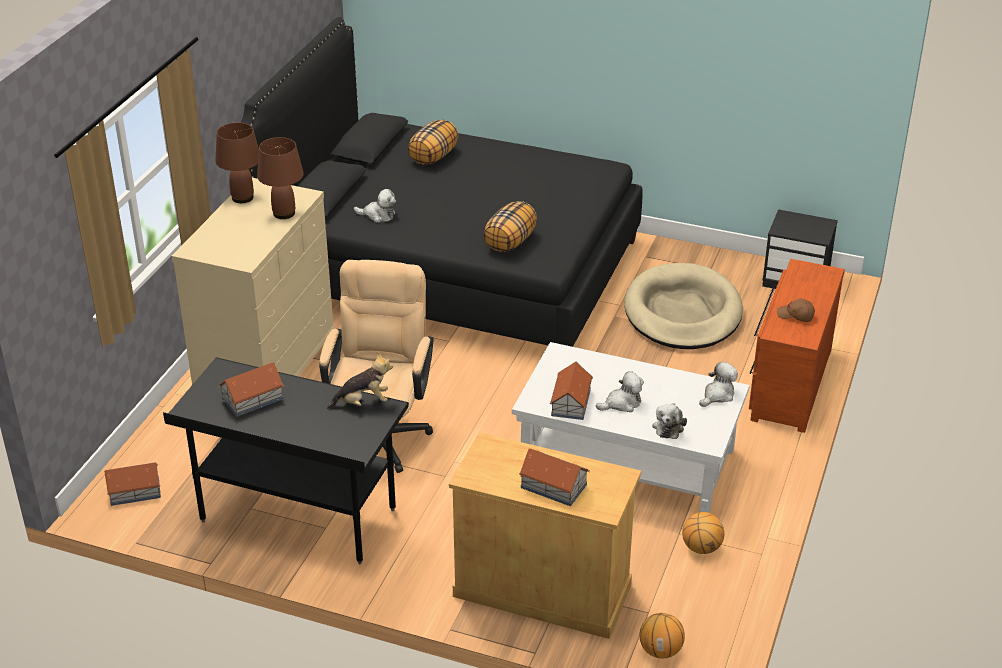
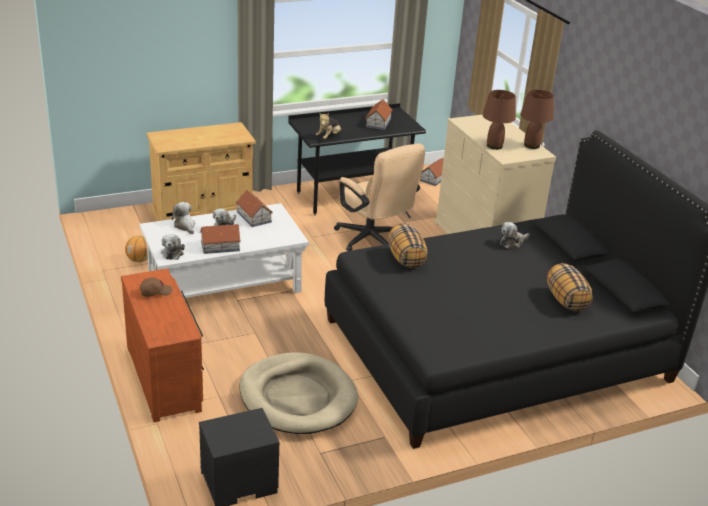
camera: 135 degrees right, 5 degrees down
toy house [519,449,590,506] -> toy house moved to [200,224,241,254]
basketball [639,613,685,659] -> none

